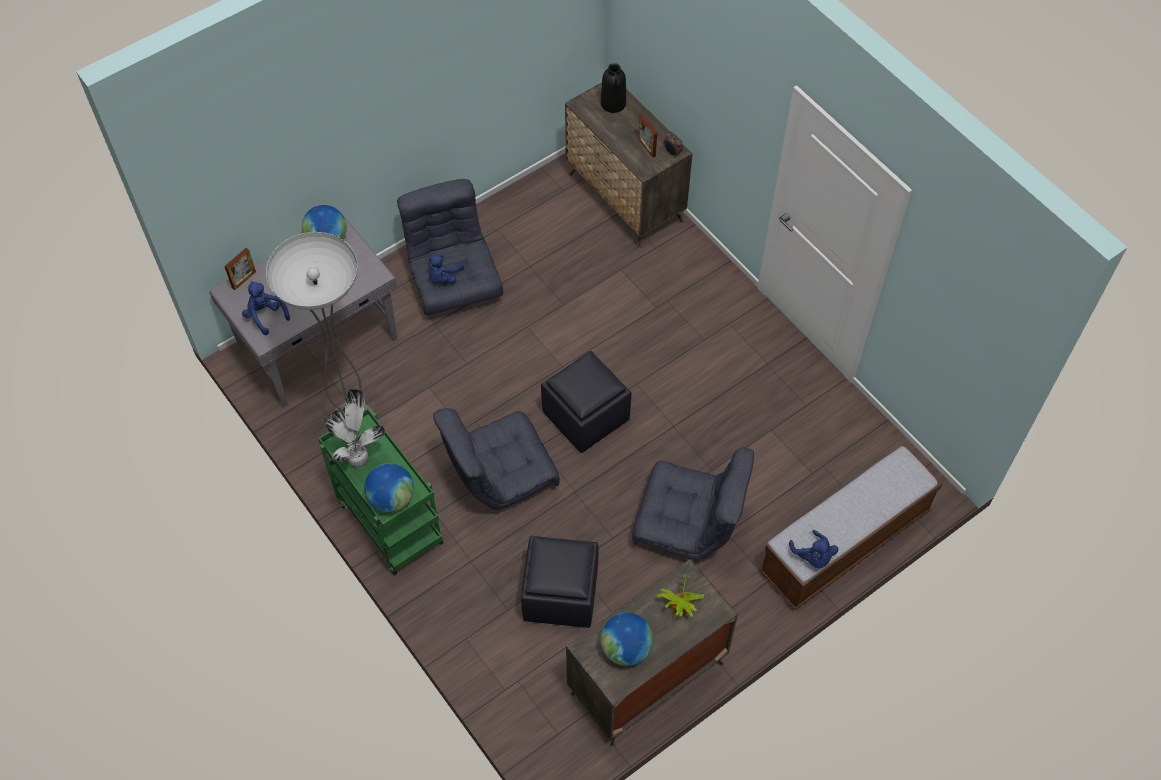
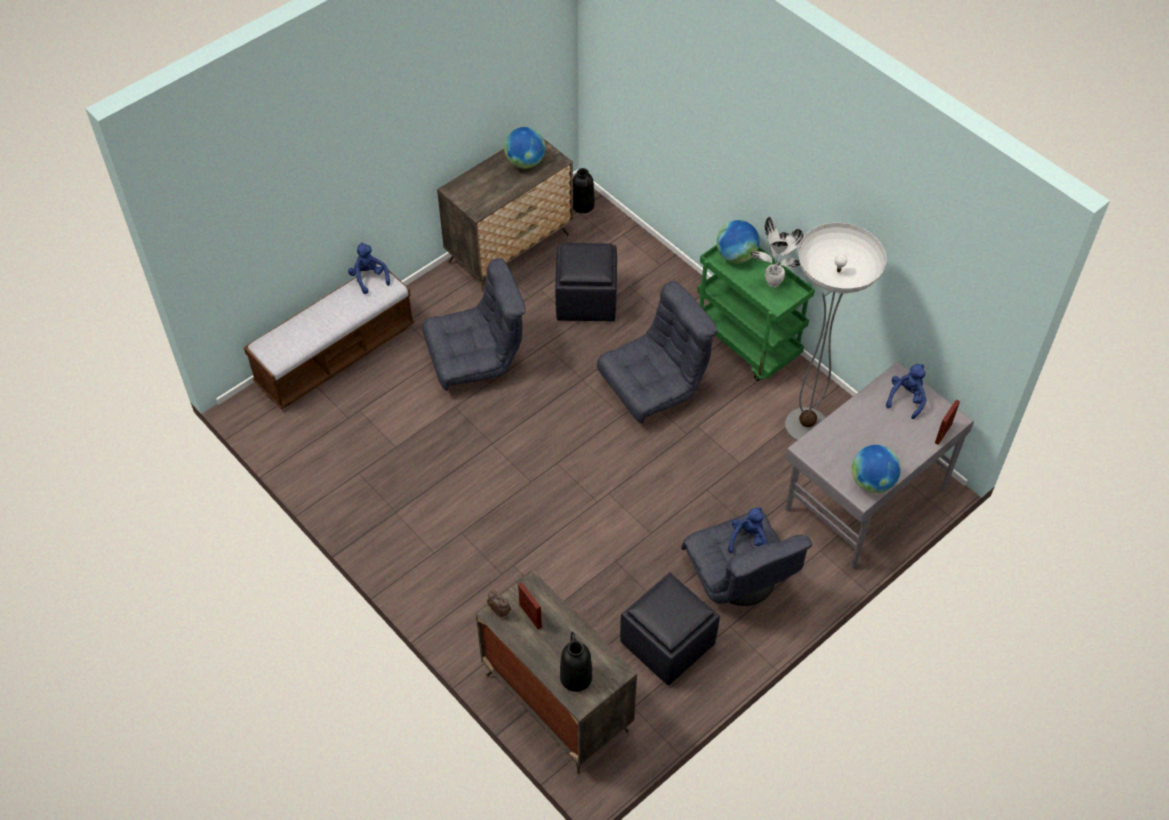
camera: 175 degrees right, 5 degrees down
blue plush toy [242,281,290,335] -> blue plush toy turned 105 degrees counterclockwise [886,364,926,419]
black ottoman [541,351,631,453] -> black ottoman moved to [620,573,720,685]
grey armchair [632,447,754,560] -> grey armchair turned 150 degrees clockwise [423,258,526,391]
potted plant [657,574,704,617] -> none
none -> black vase [573,168,595,213]

